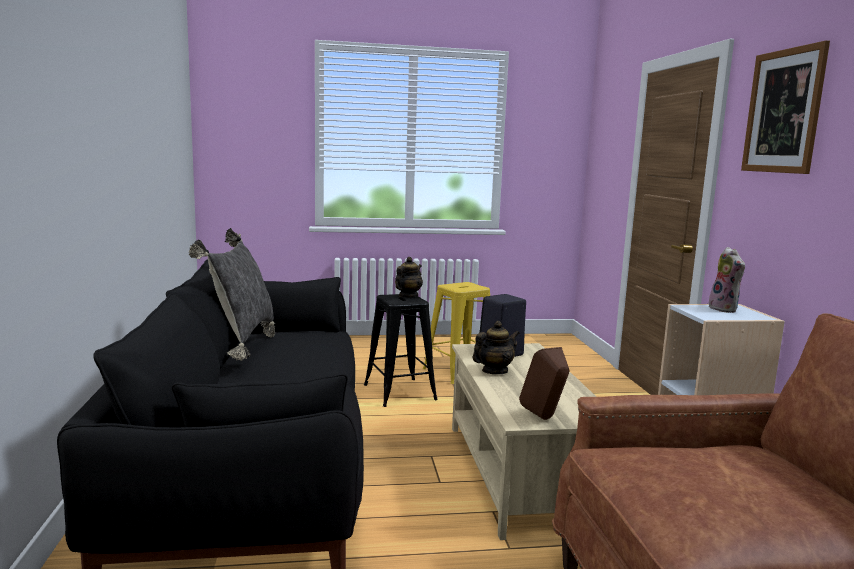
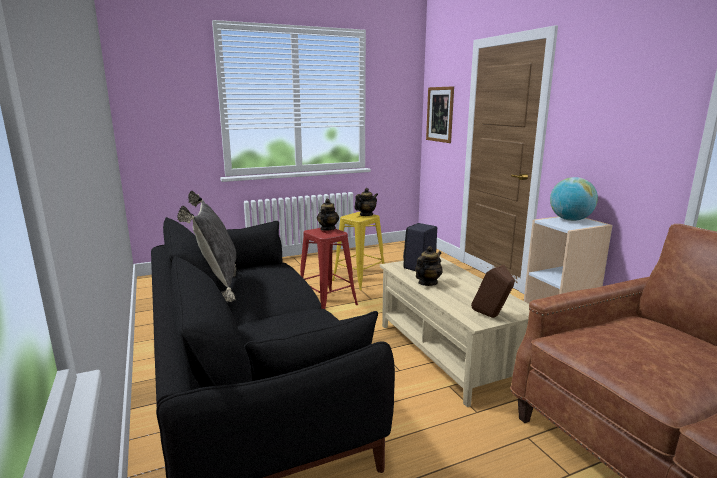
camera: 15 degrees left, 5 degrees up
black stool [364,294,438,407] -> red stool [300,228,358,309]
plush toy [708,247,745,313] -> globe [550,177,598,221]
picture [741,40,830,174] -> picture moved to [426,86,454,143]
none -> teapot [354,188,378,216]

